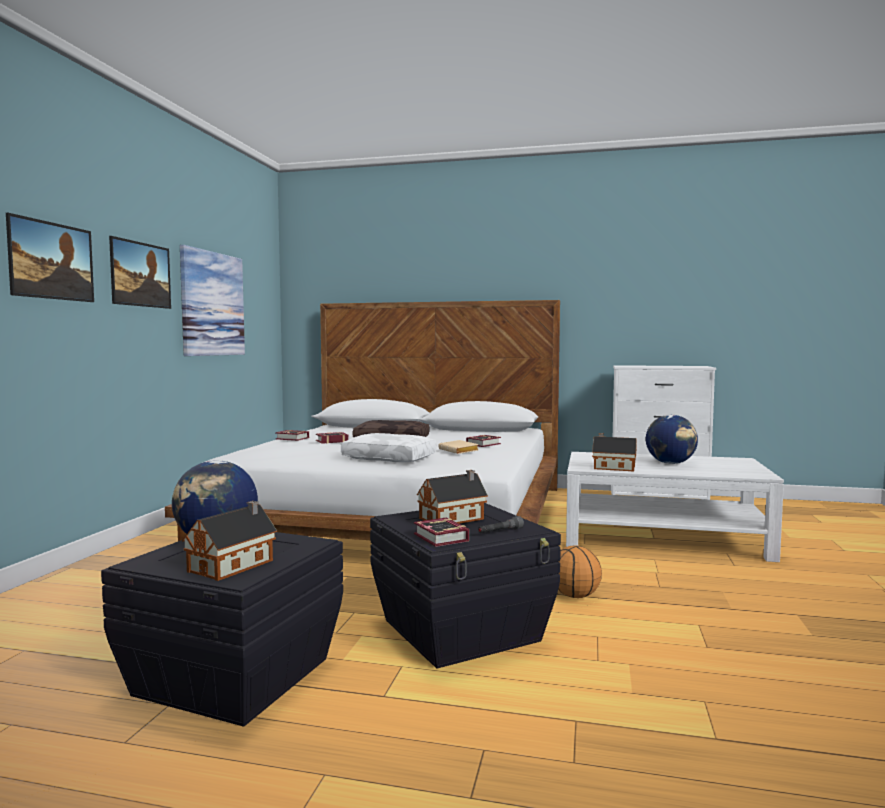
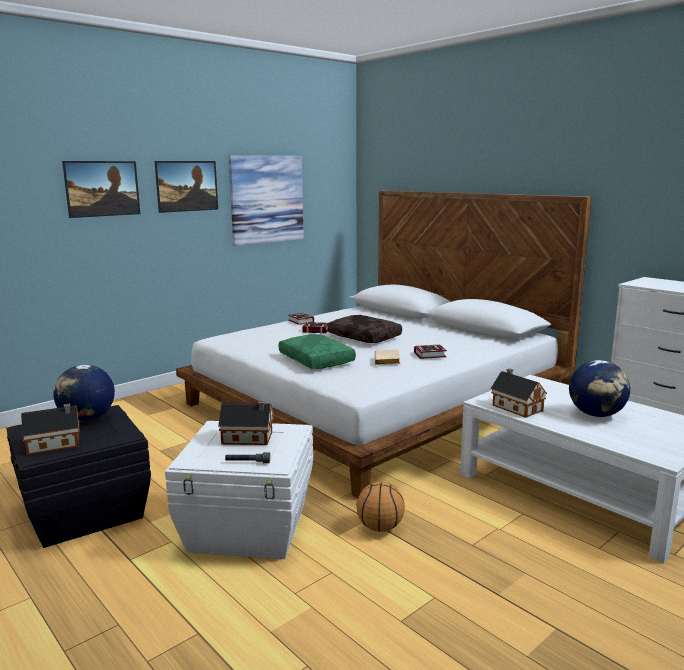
camera: 35 degrees right, 10 degrees up
white pillow [341,433,437,462] -> green pillow [279,334,356,369]
black storage box [370,503,561,668] -> white storage box [165,421,313,559]
book [414,518,469,547] -> none

